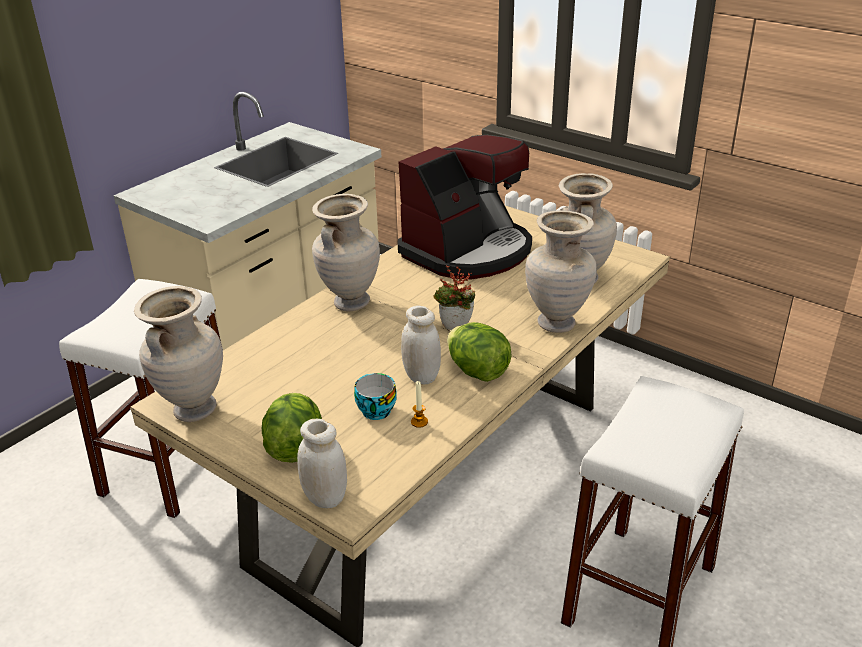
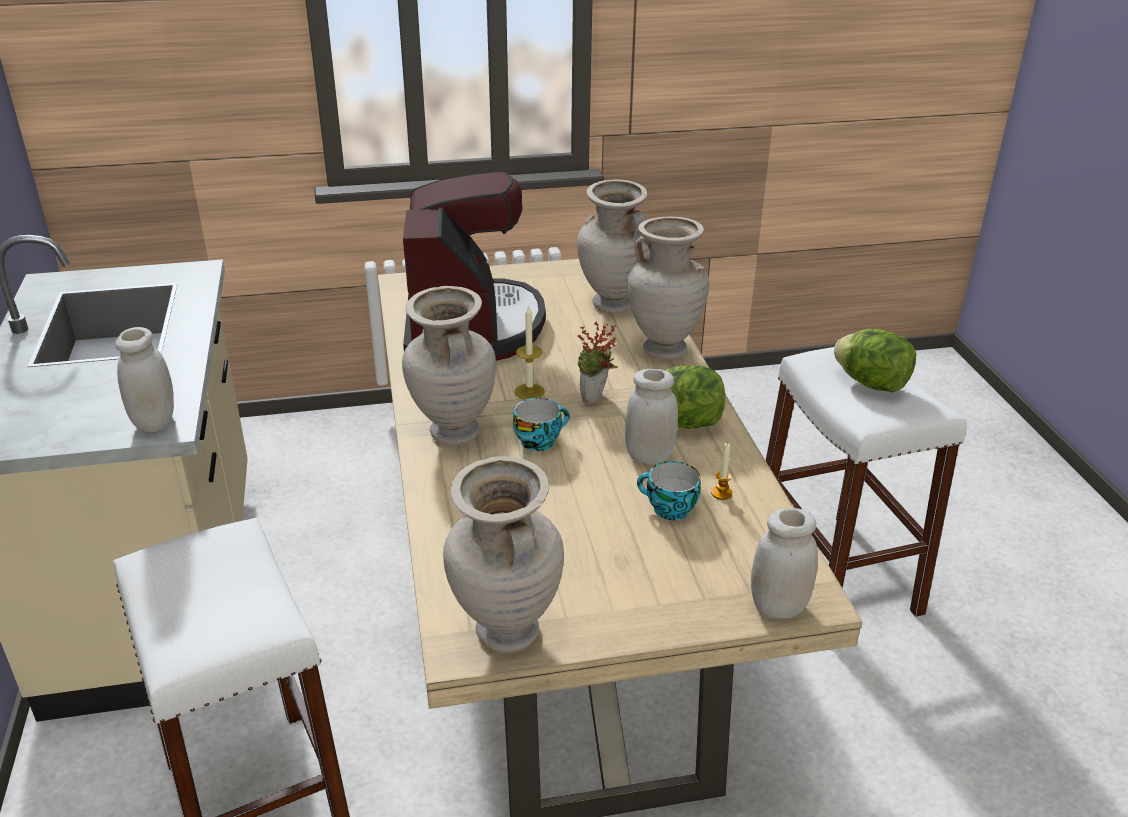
camera: 50 degrees left, 0 degrees up
lettuce [262,393,322,463] -> lettuce moved to [834,329,916,392]
none -> white jar [115,327,174,432]
none -> cup [513,398,570,451]
none -> candle [515,304,545,400]

